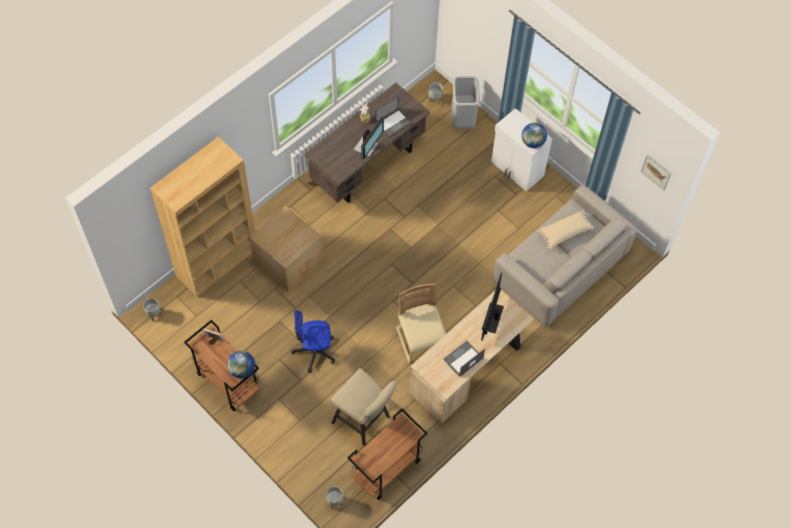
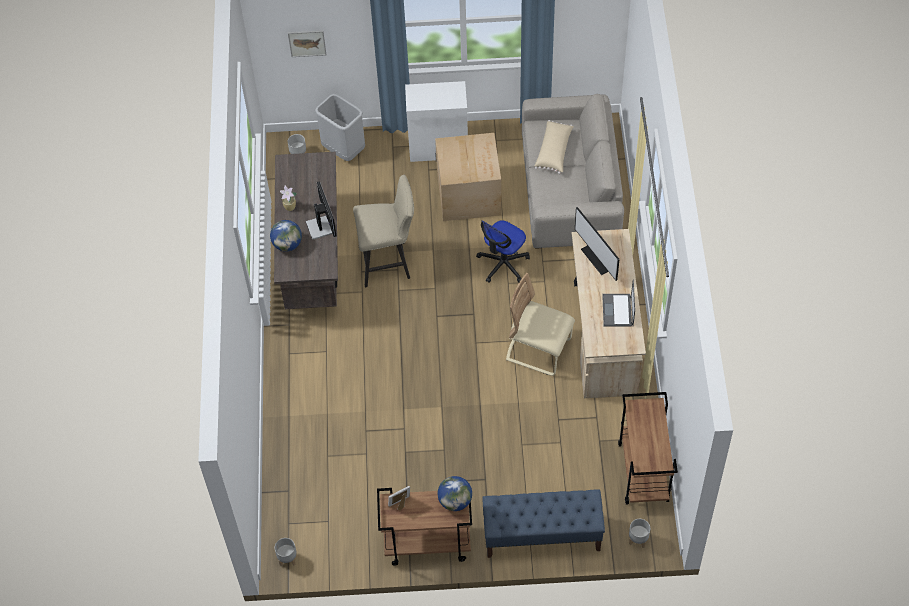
camera: 45 degrees left, 5 degrees down
brown bookcase [150,137,255,297] -> none
cardboard box [249,206,324,292] -> cardboard box moved to [435,133,501,221]
office chair [291,310,335,373] -> office chair moved to [476,220,530,283]
beige stool [330,368,397,446] -> beige stool moved to [353,175,414,287]
laptop [375,96,411,138] -> none
globe [522,123,547,148] -> globe moved to [270,220,302,252]
picture [641,155,671,191] -> picture moved to [288,30,326,57]
none -> blue bench [482,489,605,558]

